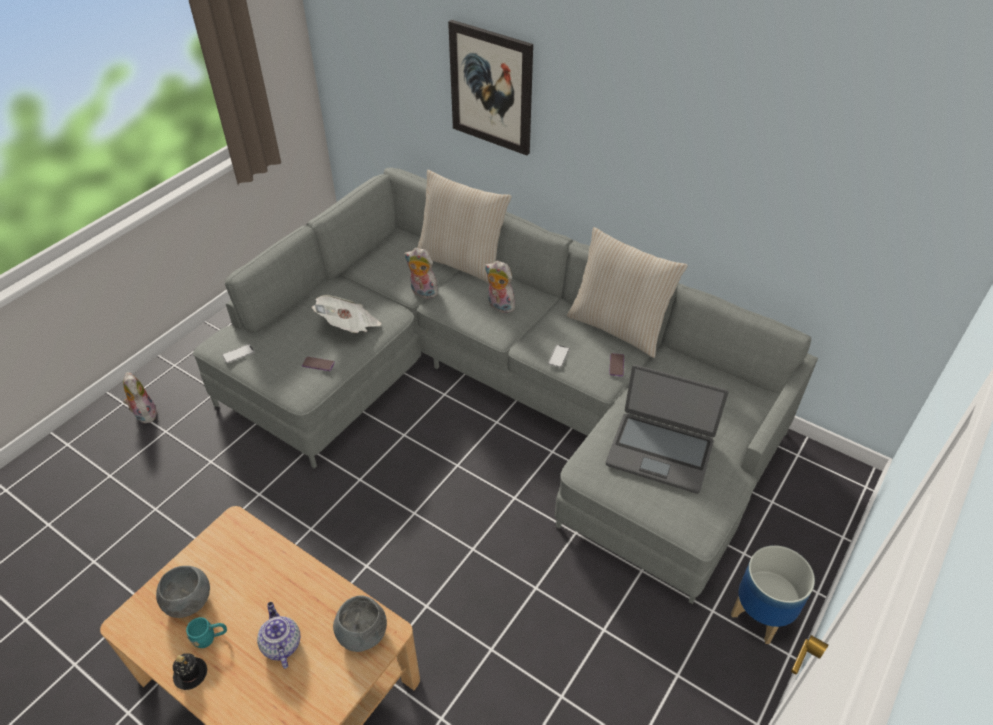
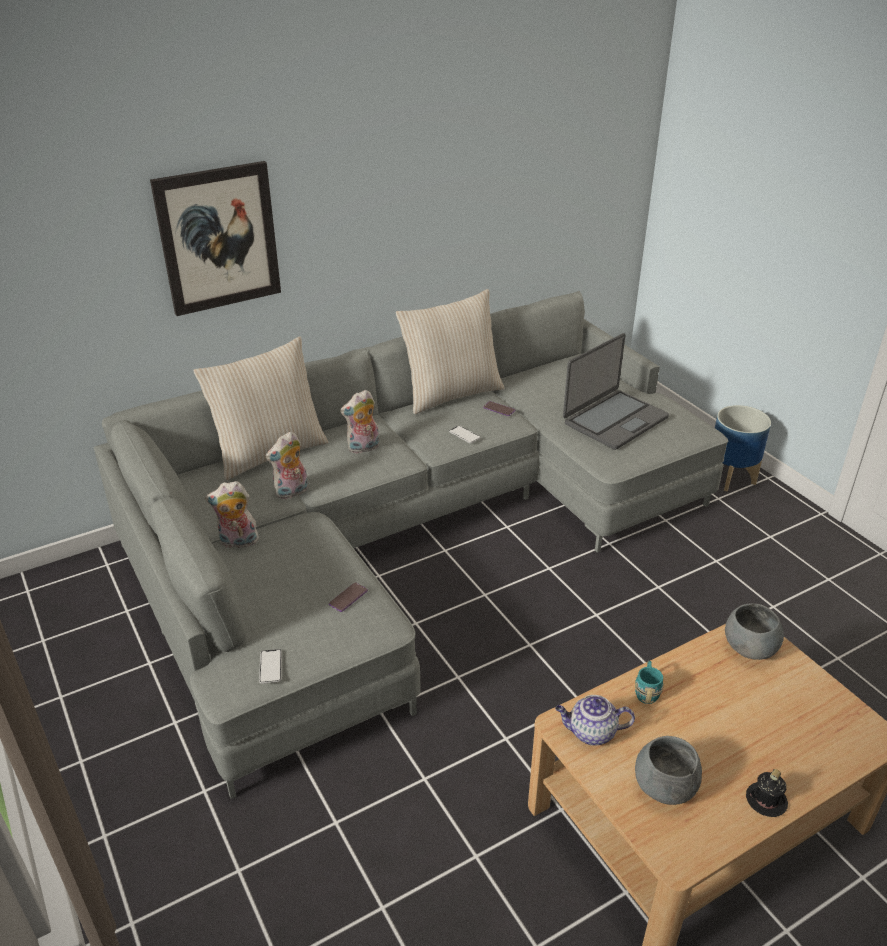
camera: 65 degrees left, 10 degrees down
plush toy [123,372,157,423] -> plush toy moved to [205,481,260,548]
turquoise mug [186,617,227,648] -> turquoise mug moved to [635,661,663,704]
teapot [257,602,301,669] -> teapot moved to [555,695,635,746]
newspaper [312,295,381,333] -> none

